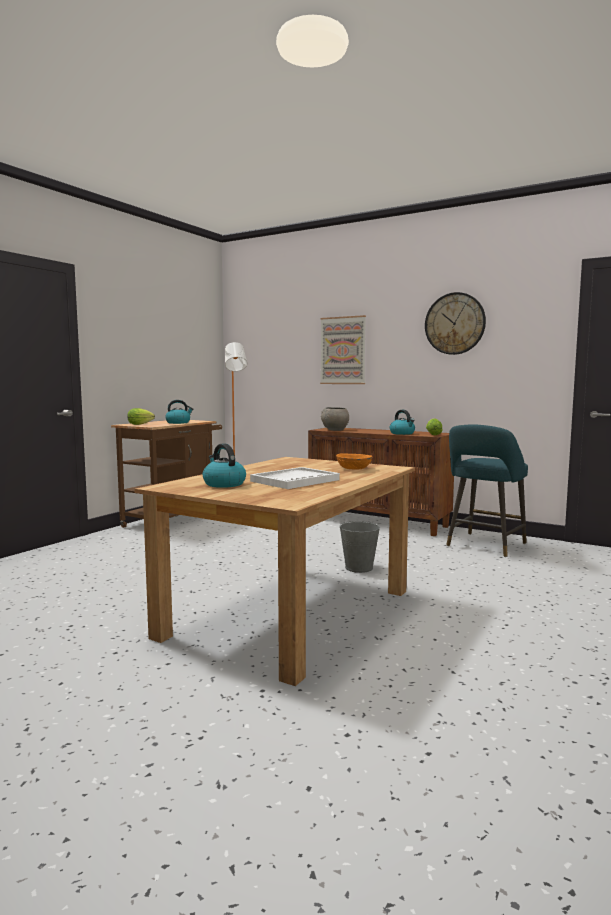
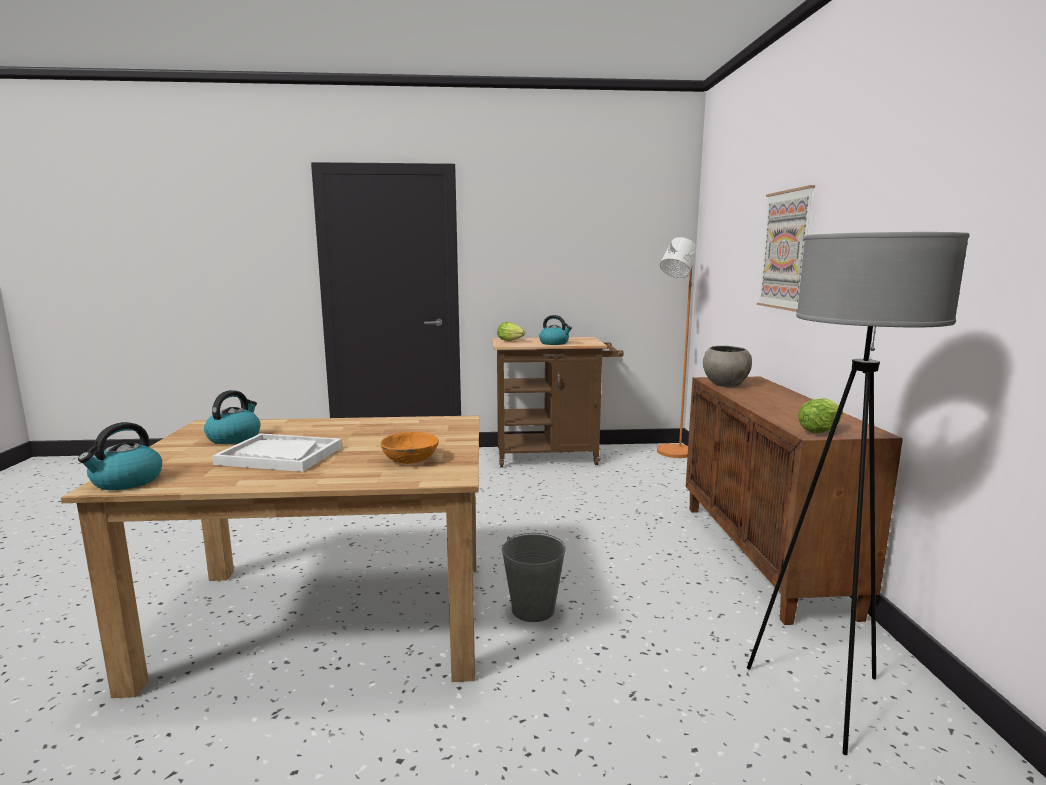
camera: 55 degrees right, 5 degrees up
kettle [390,410,415,435] -> kettle moved to [78,422,162,490]
wall clock [425,292,486,355] -> none
turquoise stool [446,424,528,557] -> grey floor lamp [747,232,970,755]

